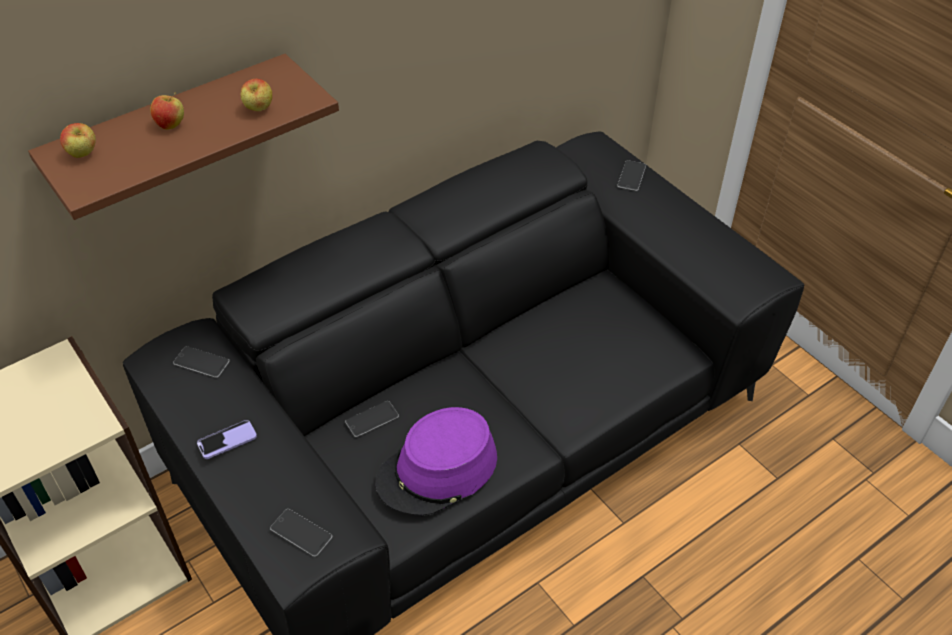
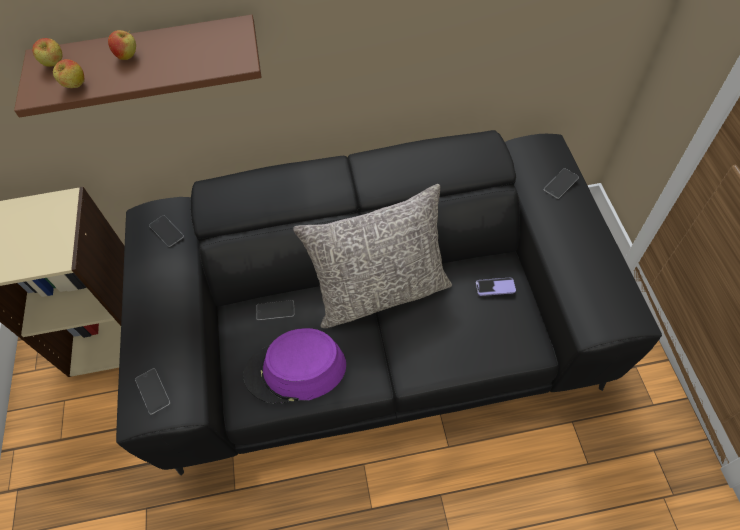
camera: 30 degrees right, 10 degrees up
phone [197,420,257,459] -> phone moved to [476,277,516,296]
apple [240,79,272,111] -> apple moved to [53,59,85,88]
none -> grey pillow [293,184,452,328]

